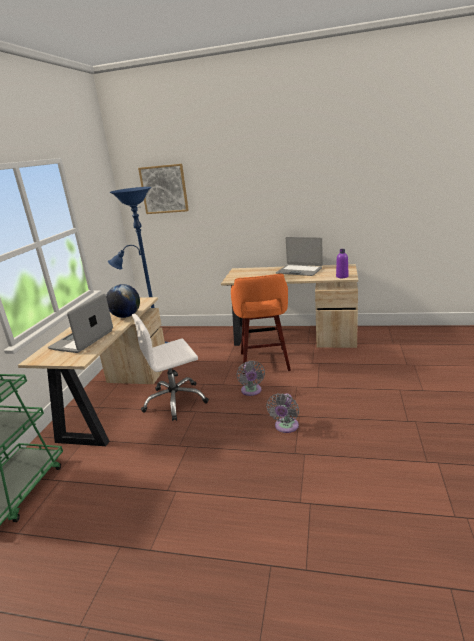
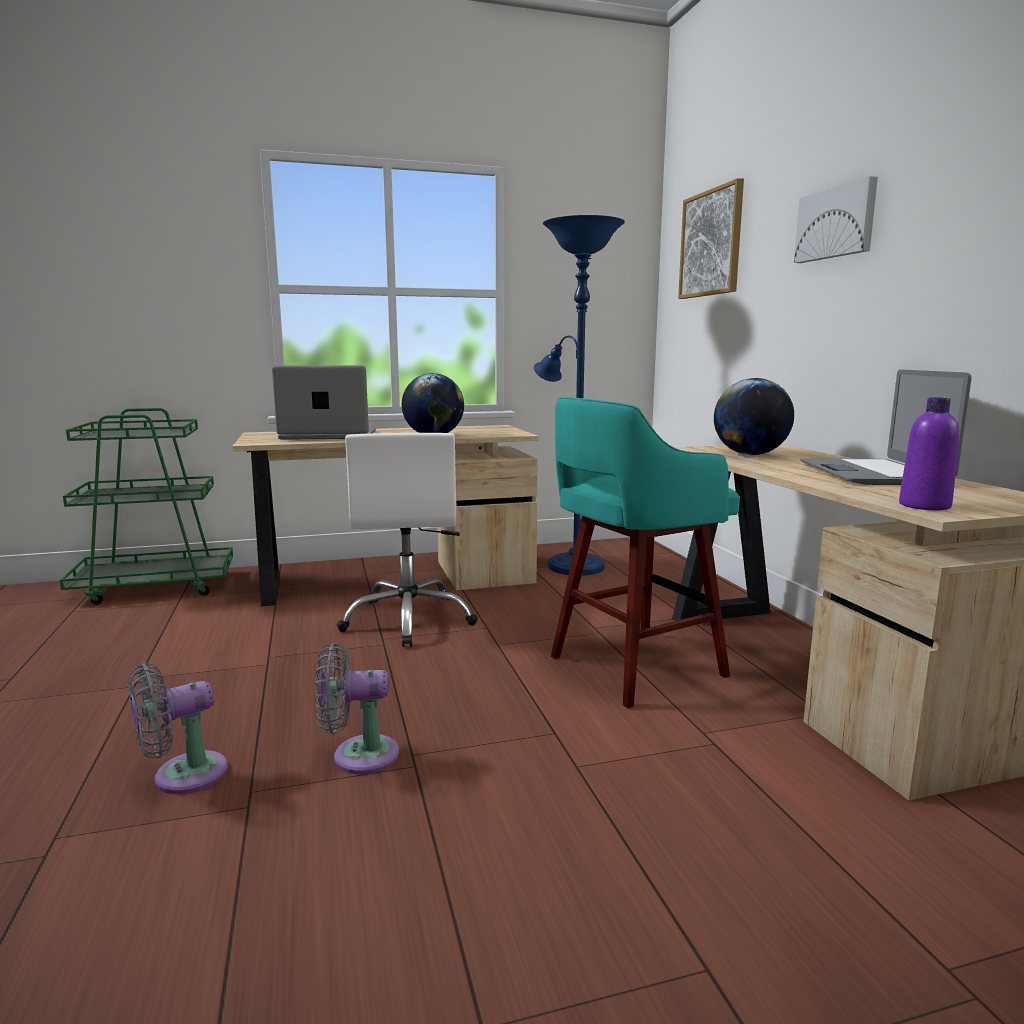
camera: 60 degrees right, 10 degrees down
white office chair [132,314,209,421] -> white office chair turned 135 degrees counterclockwise [337,433,478,647]
orange stool [231,274,291,376] -> turquoise stool [551,397,740,708]
grey fan [236,361,265,396] -> grey fan moved to [128,663,228,794]
none -> globe [714,378,794,455]
none -> picture [794,176,878,263]

